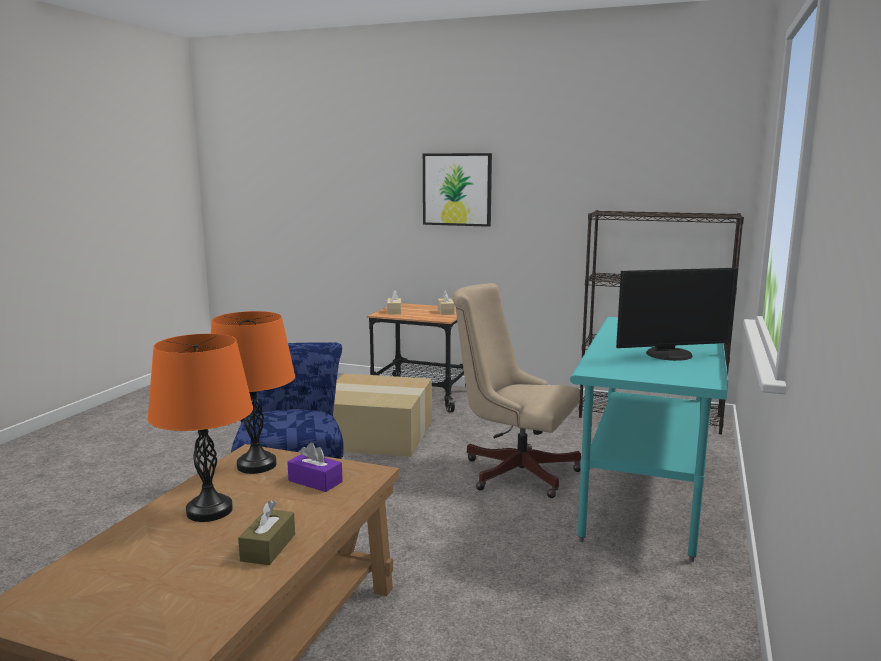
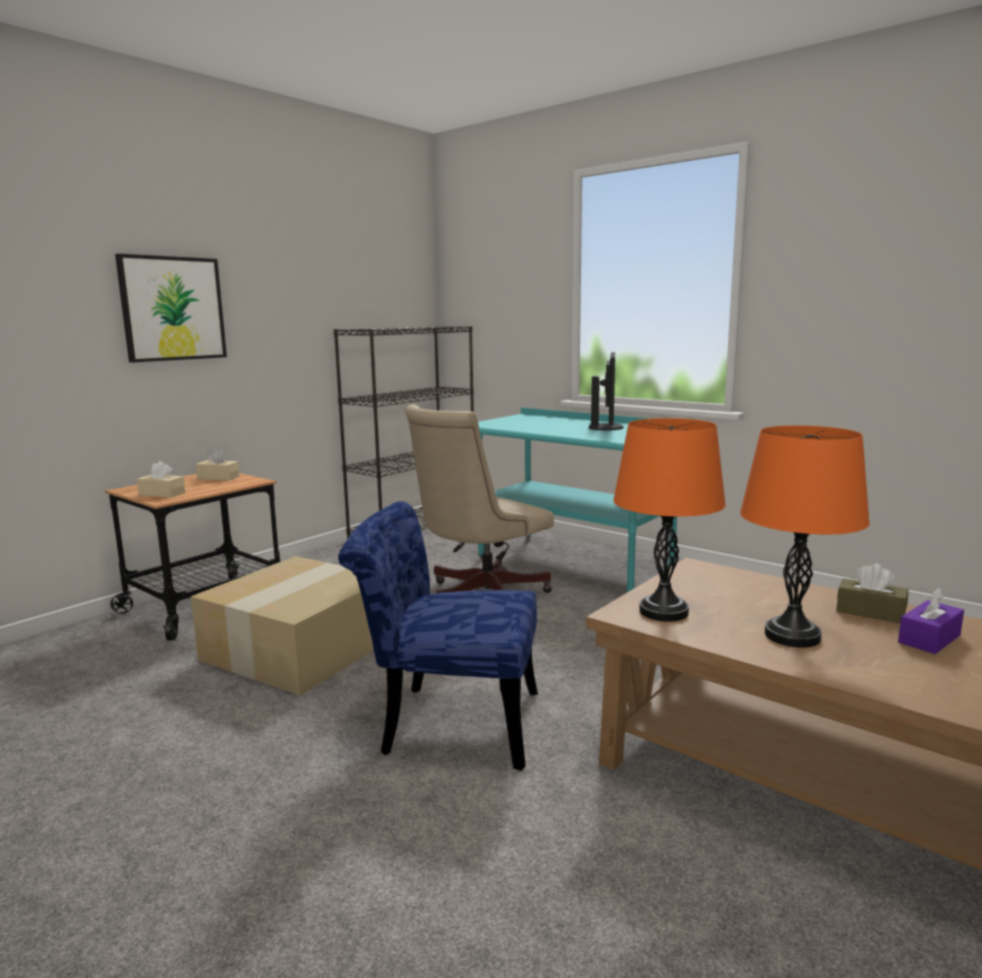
camera: 70 degrees left, 0 degrees up
purple tissue box [287,443,343,492] -> purple tissue box moved to [898,588,964,654]

